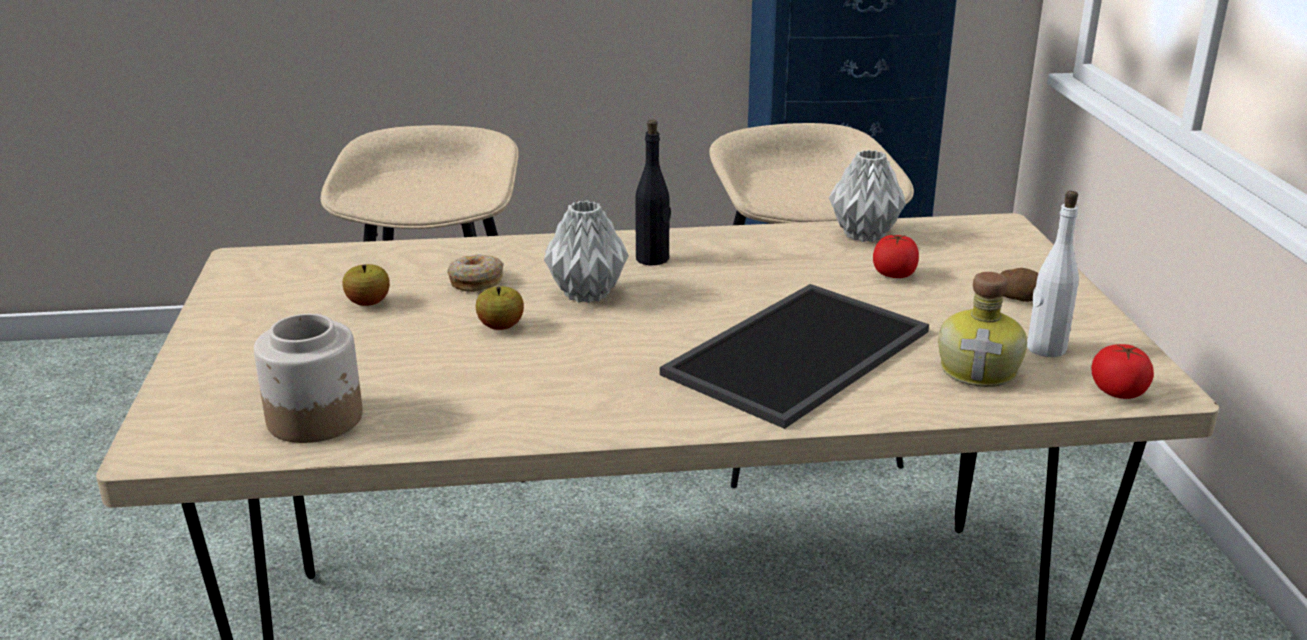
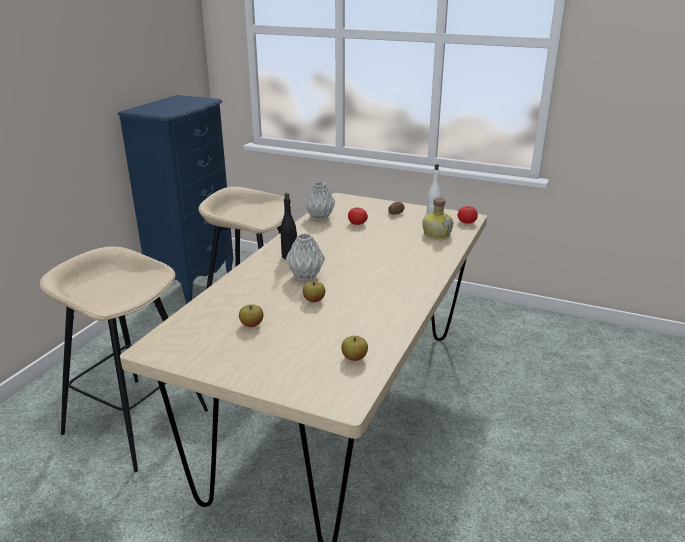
camera: 60 degrees left, 0 degrees up
jar [254,314,363,443] -> apple [341,336,368,361]
donut [447,254,504,292] -> none
tray [660,284,929,429] -> none

